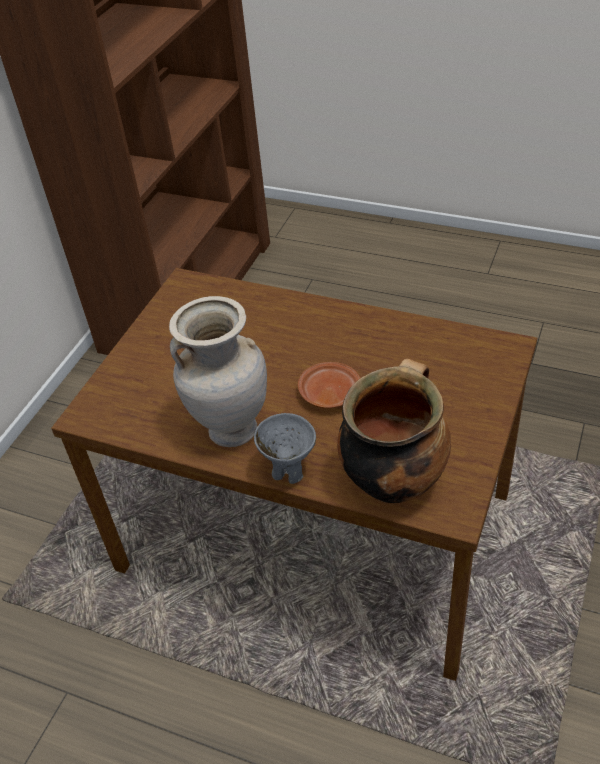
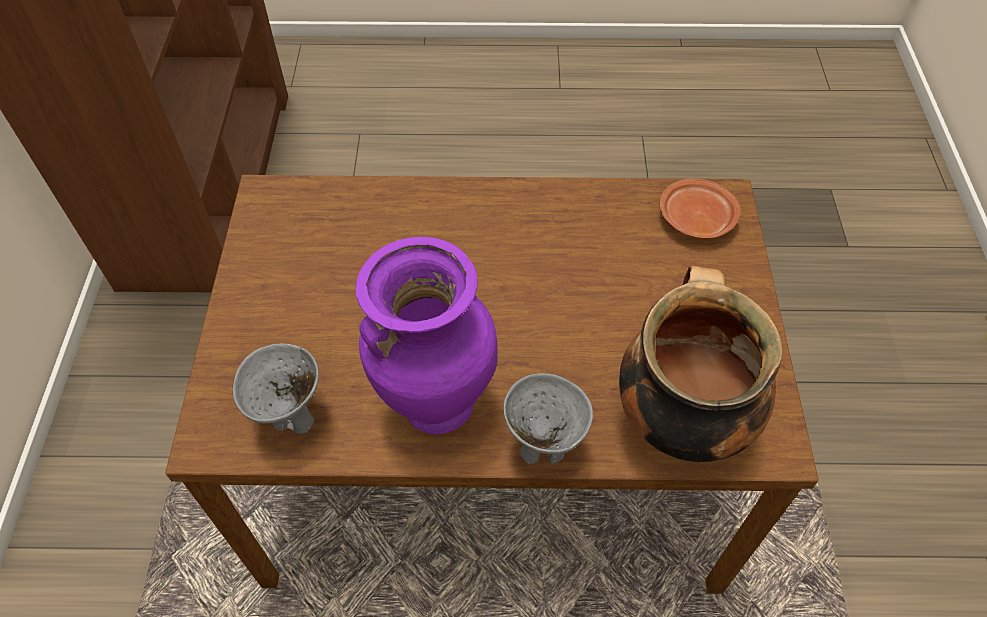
camera: 25 degrees left, 10 degrees up
beige vase [169,296,267,447] -> purple vase [355,237,498,435]
brown plate [298,362,360,409] -> brown plate moved to [660,179,741,239]
none -> grey bowl [233,343,319,434]

